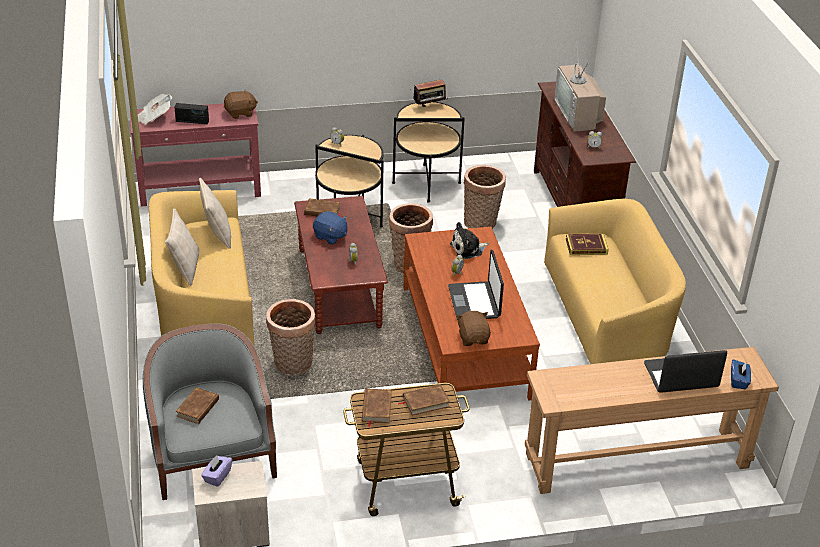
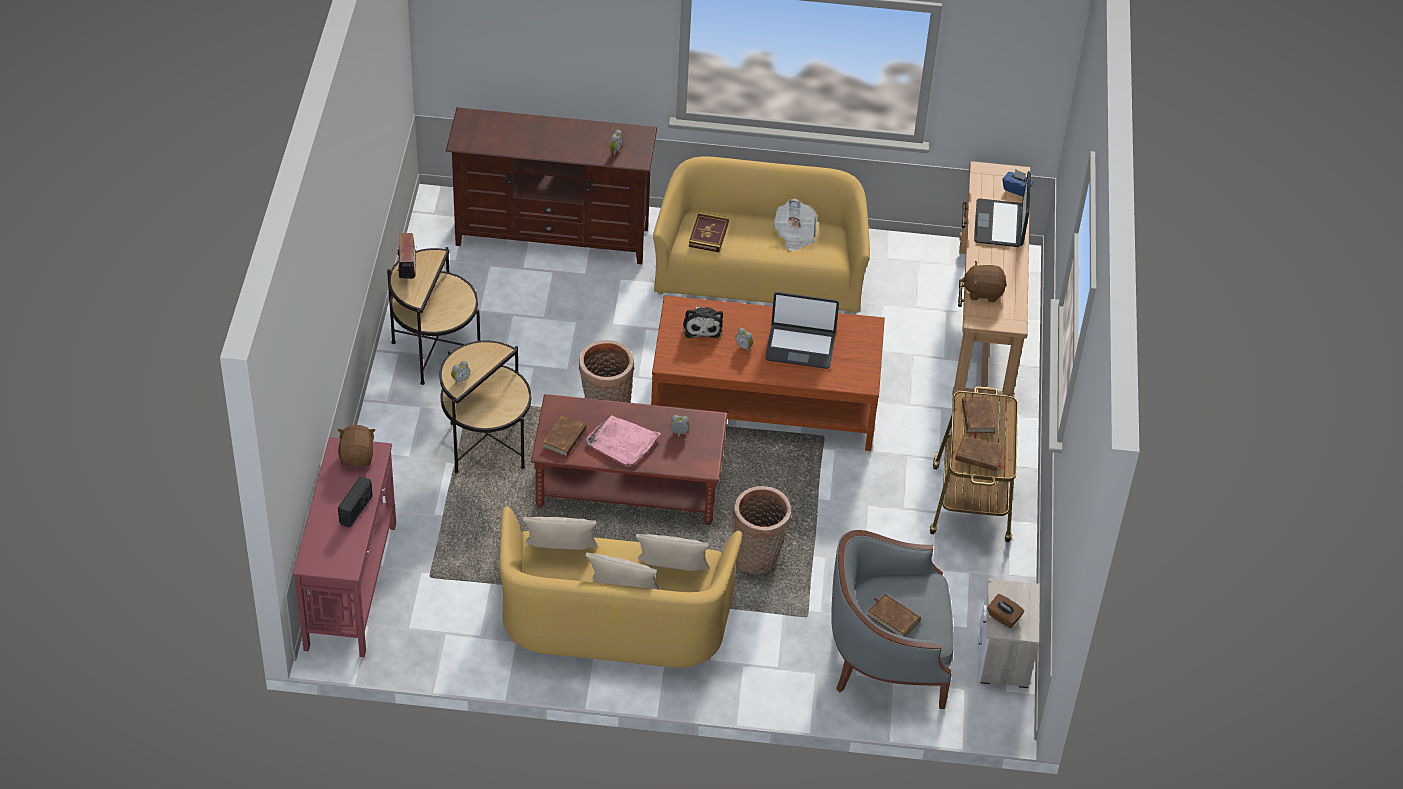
camera: 75 degrees left, 10 degrees up
newspaper [138,94,172,125] -> newspaper moved to [773,199,817,251]
purple tissue box [201,455,232,487] -> brown tissue box [987,594,1024,628]
blue plush toy [313,211,347,245] -> pink tray [586,415,661,465]
brown plush toy [457,311,491,346] -> brown plush toy moved to [961,261,1007,302]
basket [464,165,506,229] -> none
television [554,41,606,132] -> none
none -> beige pillow [636,534,710,571]

